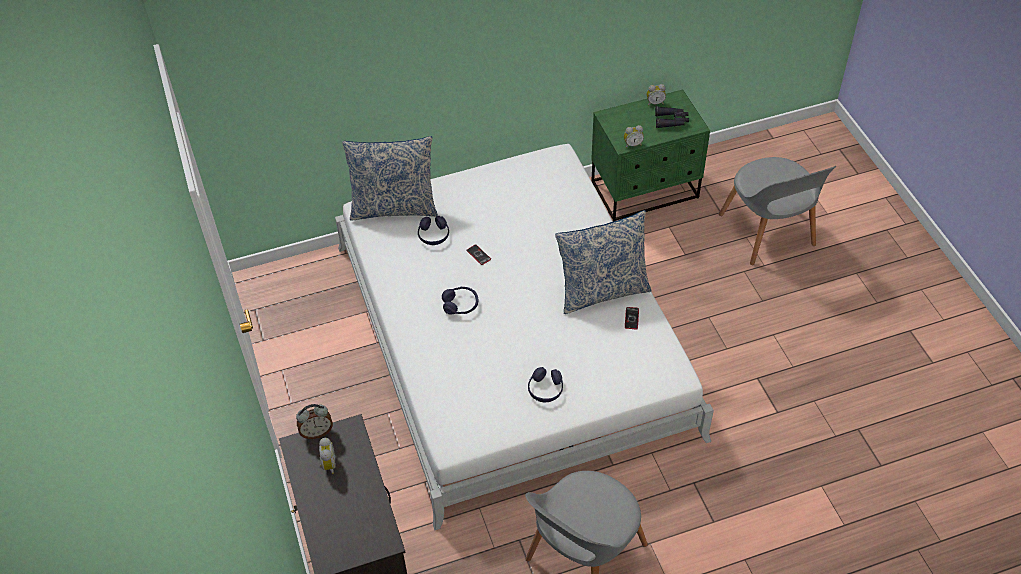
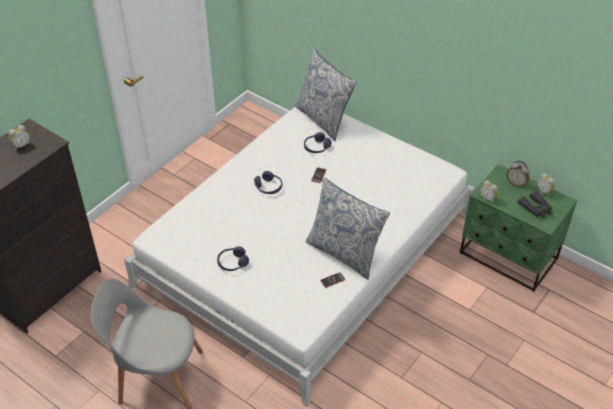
camera: 55 degrees right, 5 degrees down
alarm clock [296,404,333,439] -> alarm clock moved to [507,161,530,187]
grey chair [719,157,836,265] -> none

